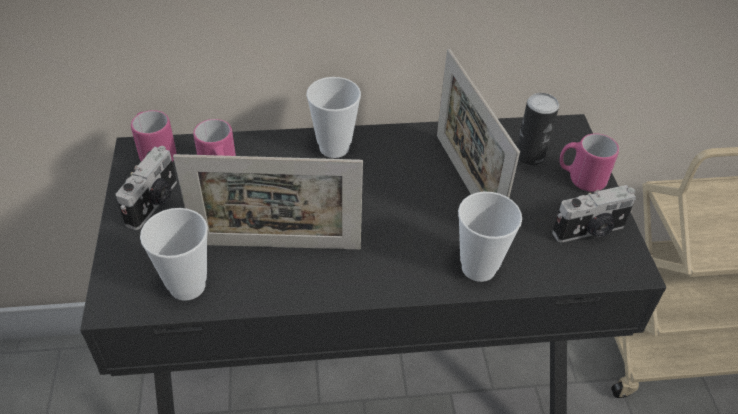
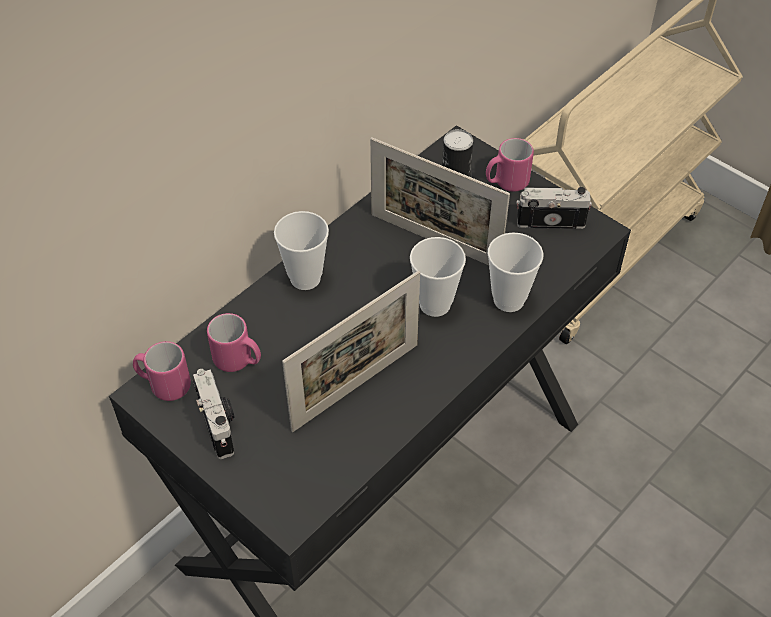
camera: 40 degrees left, 5 degrees up
cup [140,208,208,301] -> cup moved to [410,237,466,317]
camera [552,185,636,242] -> camera turned 120 degrees counterclockwise [516,187,592,229]

